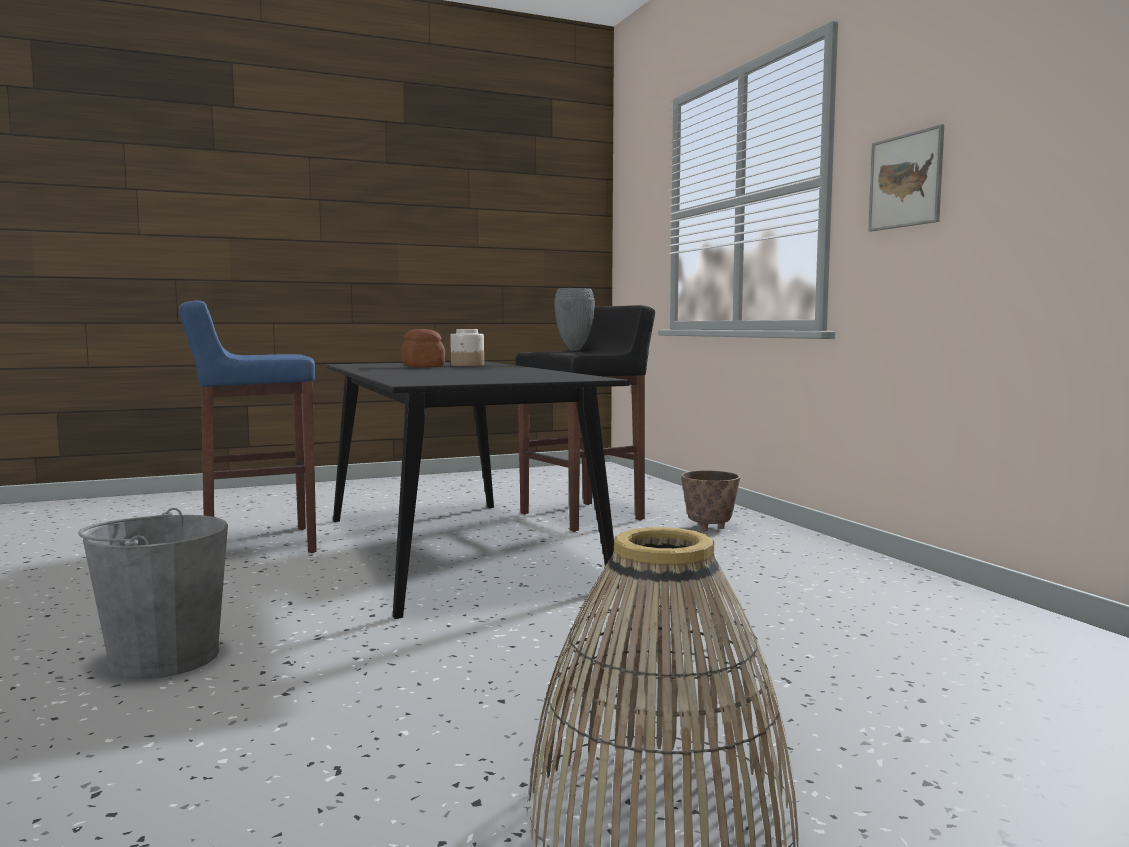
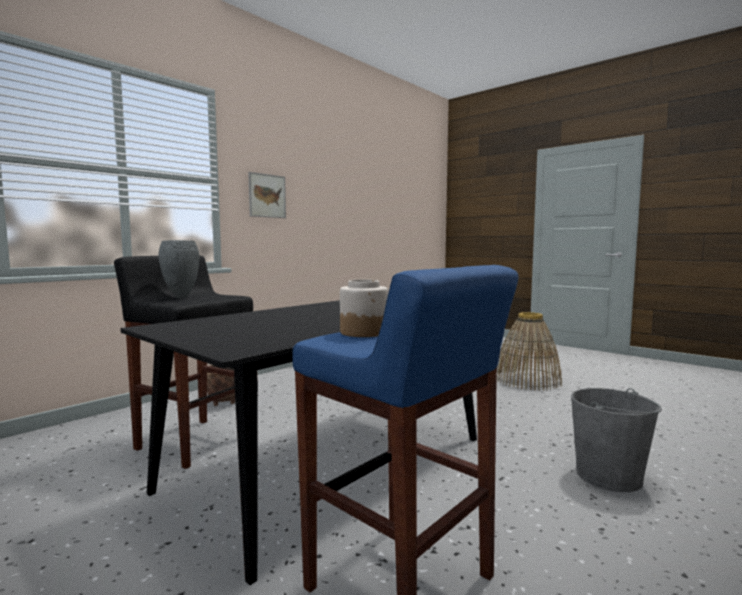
camera: 115 degrees left, 0 degrees up
bread [401,329,445,368] -> none
jar [450,329,484,366] -> jar moved to [340,280,388,337]

